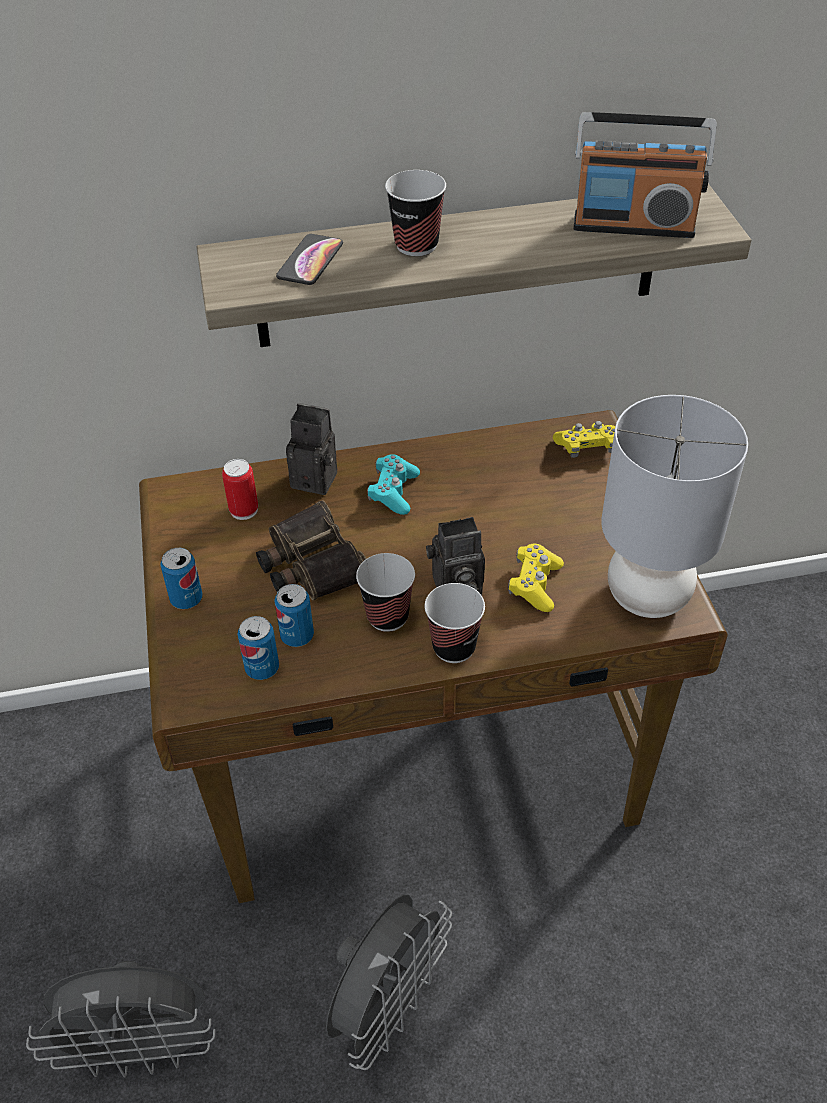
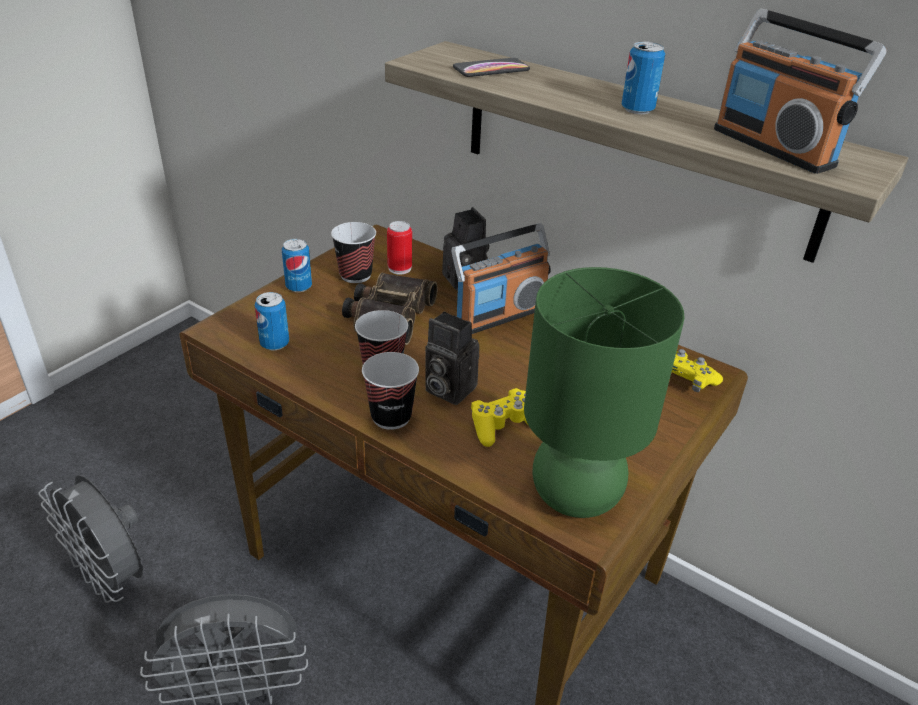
camera: 45 degrees right, 10 degrees down
can [274,584,314,647] -> can moved to [622,41,665,114]
turquoise game controller [367,454,420,515] -> radio [451,223,551,334]
cup [385,170,446,256] -> cup moved to [331,222,376,283]
grey table lamp [601,395,748,618] -> green table lamp [524,267,685,518]

